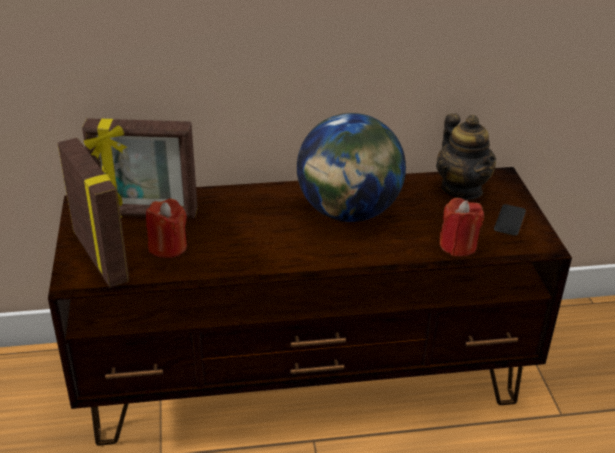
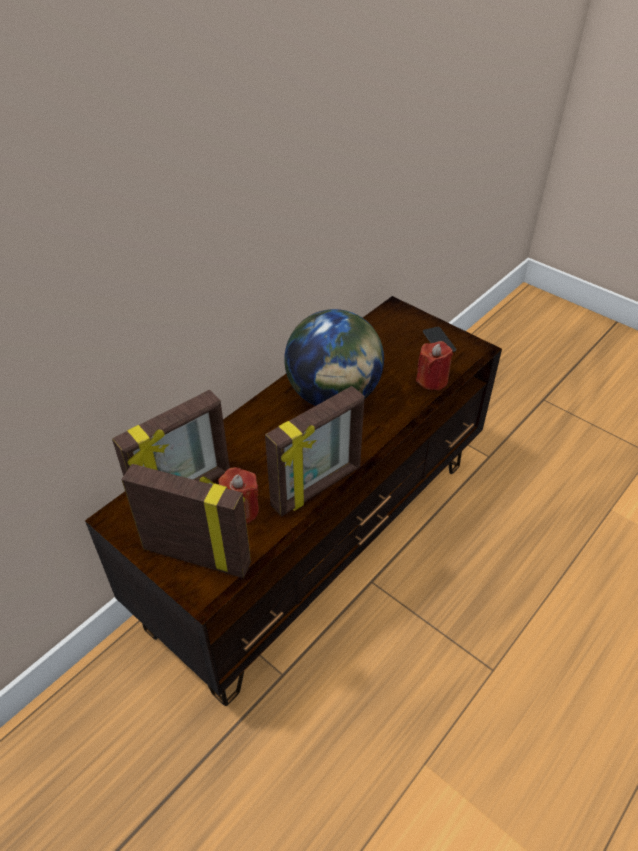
camera: 40 degrees left, 10 degrees up
teapot [436,113,496,199] -> none
none -> picture frame [265,386,365,517]

